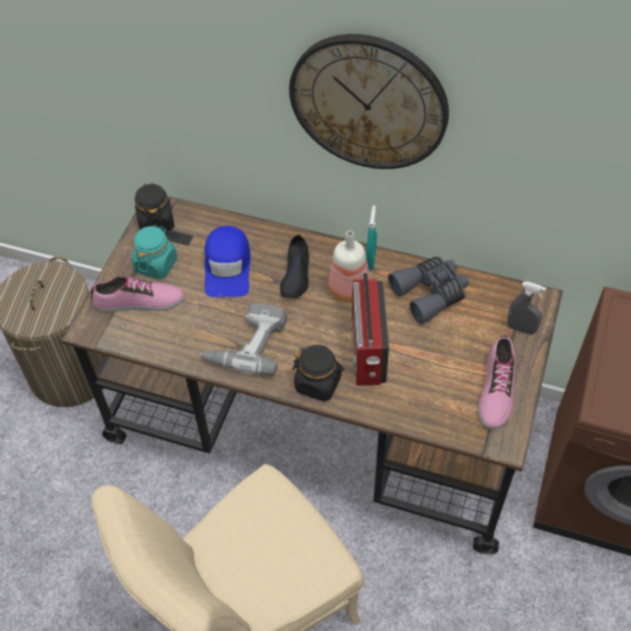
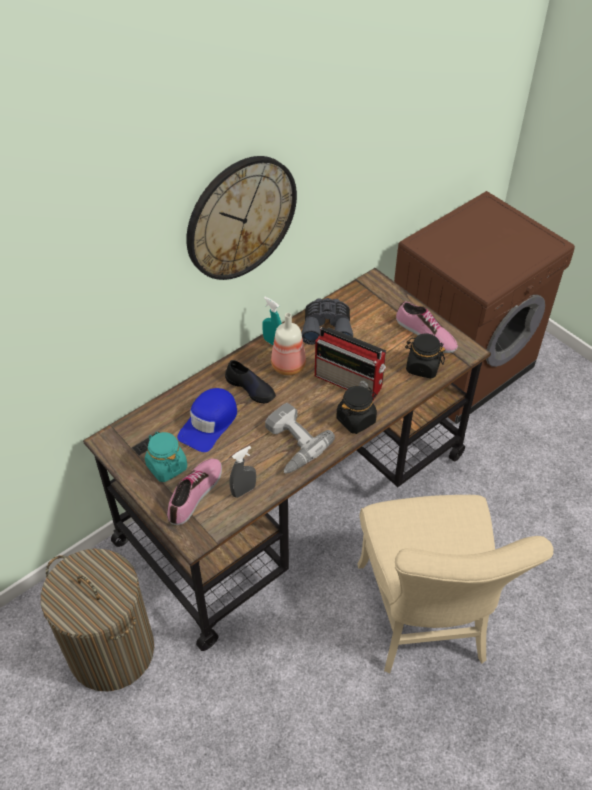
camera: 60 degrees left, 5 degrees down
black jar [135,182,175,232] -> black jar moved to [405,334,445,378]
blue cap [205,226,250,297] -> blue cap turned 90 degrees clockwise [177,388,237,452]
grey spray bottle [507,282,546,335] -> grey spray bottle moved to [229,446,256,498]

